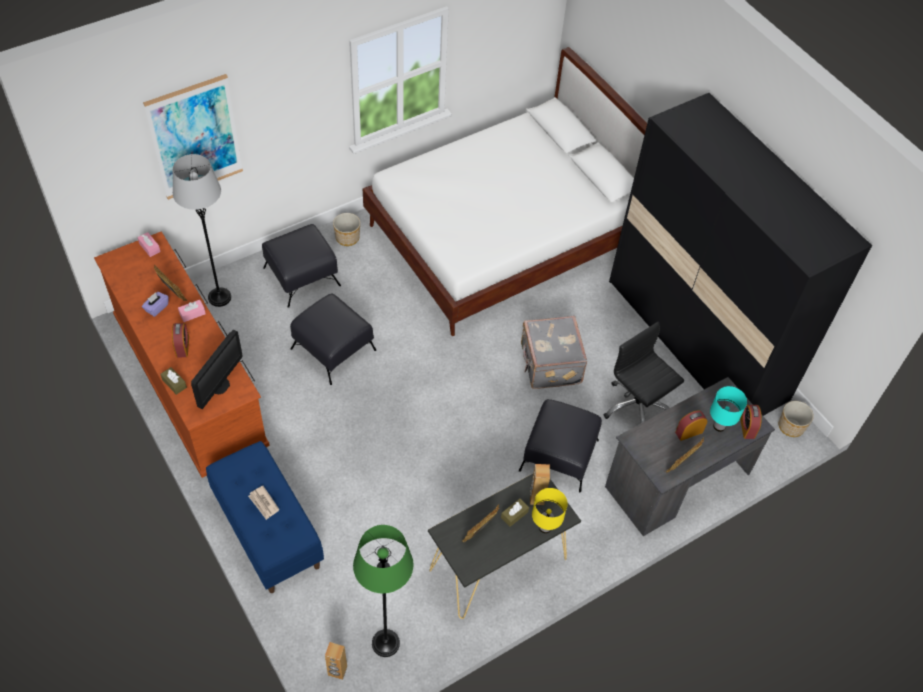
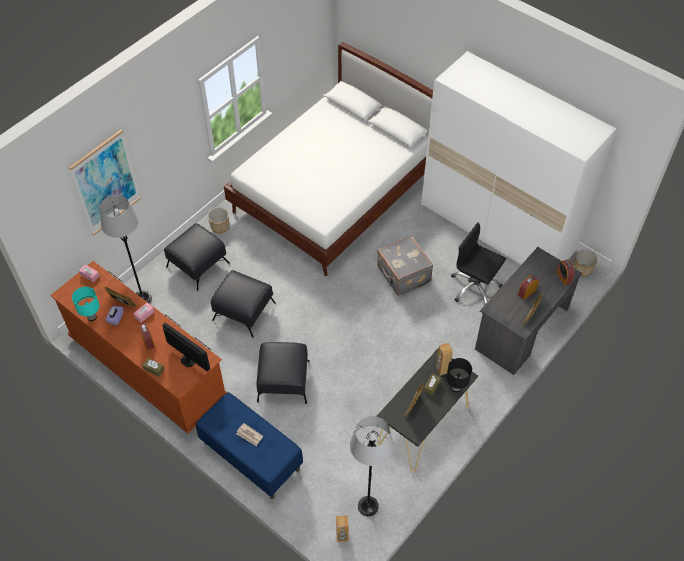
camera: 15 degrees left, 0 degrees up
monitor [191,330,243,409] -> monitor turned 60 degrees counterclockwise [162,323,210,372]
green floor lamp [353,525,414,657] -> grey floor lamp [350,416,394,516]
black ottoman [519,399,602,493] -> black ottoman moved to [256,342,310,404]
yellow table lamp [532,488,568,533] -> black table lamp [446,358,472,392]
black wardrobe [609,93,872,416] -> white wardrobe [421,51,616,265]
turquoise table lamp [710,386,747,432] -> turquoise table lamp moved to [72,287,100,321]

